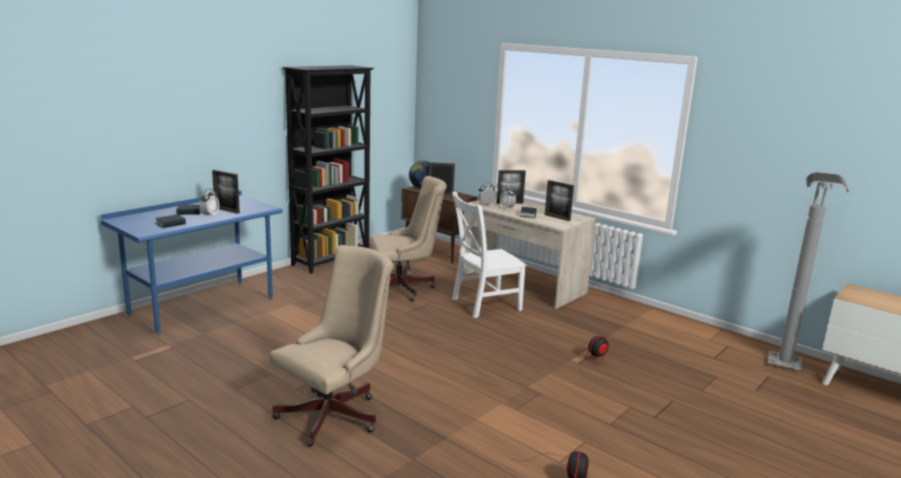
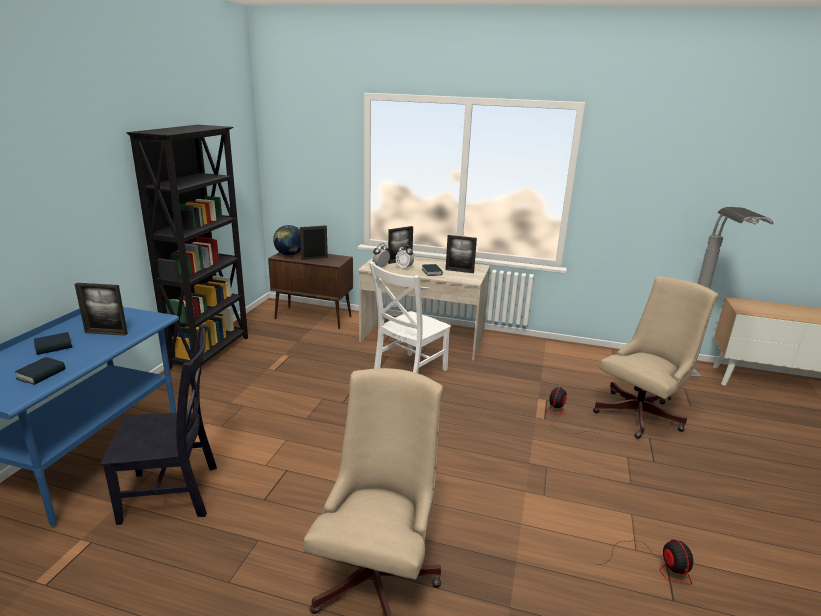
camera: 25 degrees left, 5 degrees up
alarm clock [200,189,219,218] -> none
beige office chair [370,176,447,301] -> beige office chair moved to [593,276,719,439]
none -> black chair [101,324,217,525]

